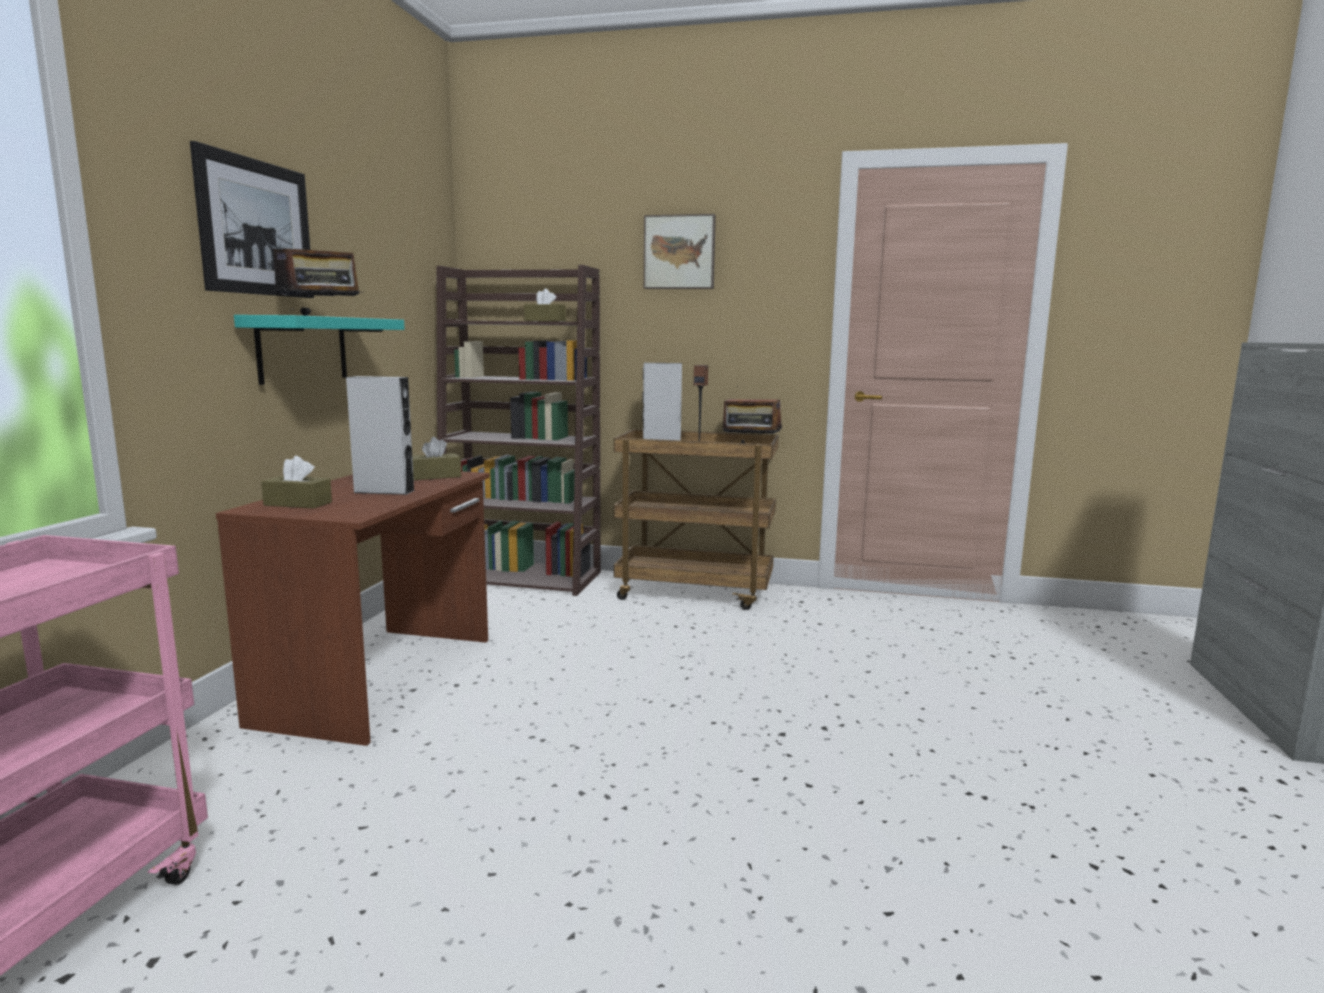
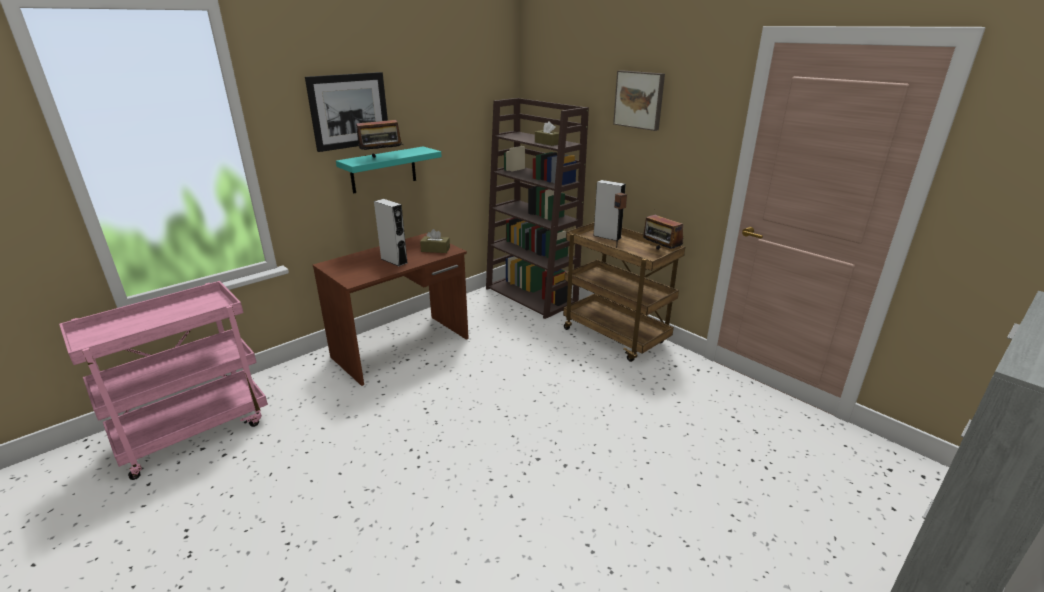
camera: 35 degrees right, 15 degrees up
brown tissue box [261,456,332,508] -> none

